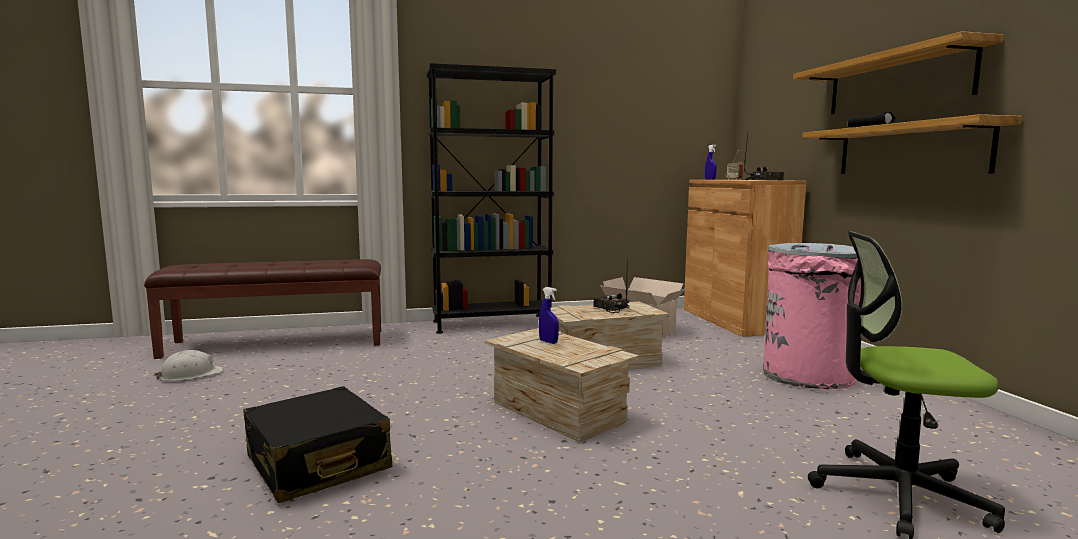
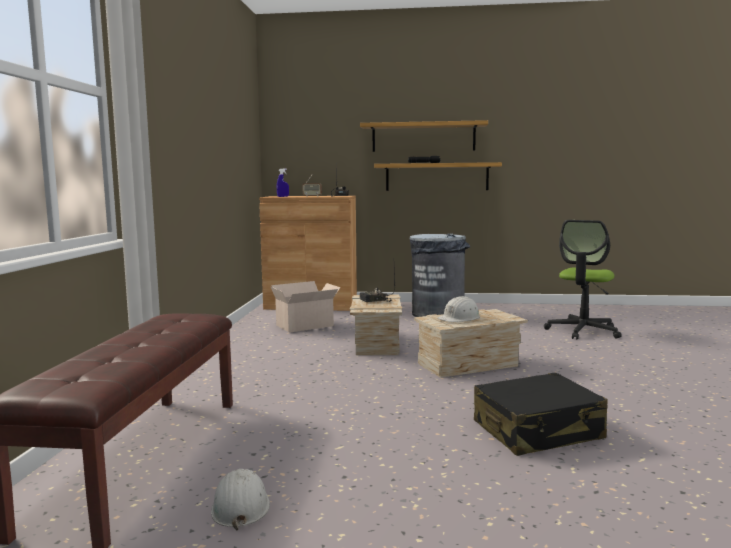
camera: 70 degrees left, 0 degrees up
black bookcase [426,63,556,334] -> none
blue spray bottle [539,287,559,344] -> white hard hat [437,296,480,322]
pink trash can [763,243,861,389] -> grey trash can [409,234,470,317]

